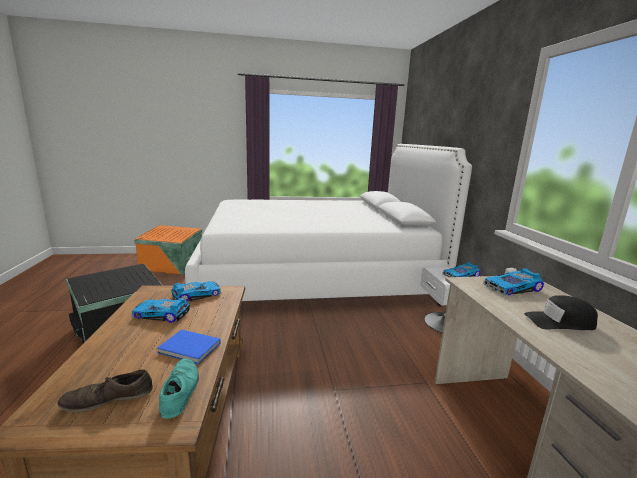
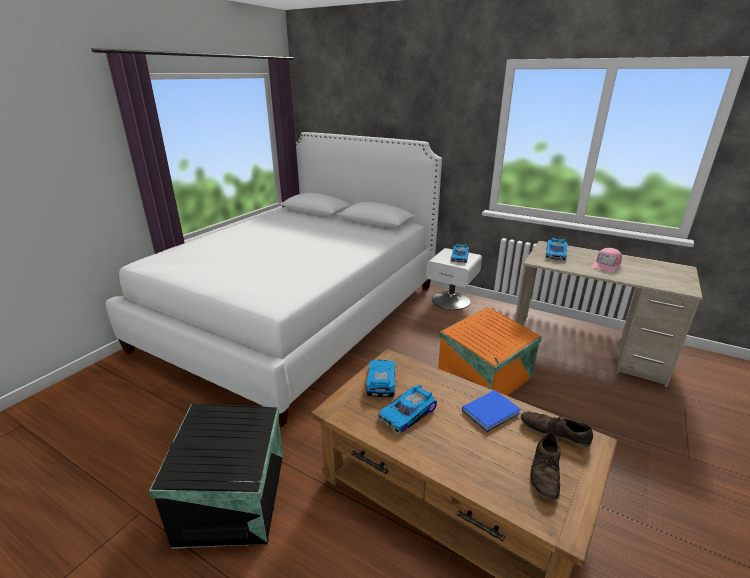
camera: 50 degrees left, 10 degrees up
orange storage box [134,225,202,275] -> orange storage box moved to [438,307,542,396]
turquoise shoe [159,359,199,419] -> brown shoe [521,412,593,447]
black cap [524,295,598,330] -> pink cap [591,248,622,273]

